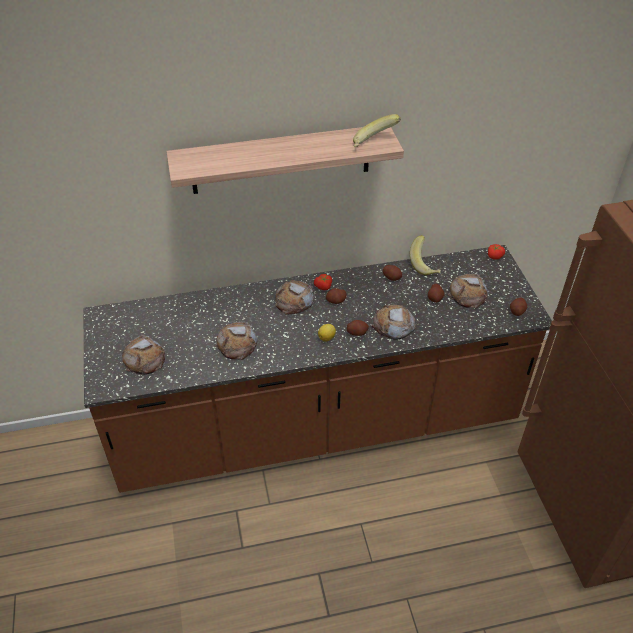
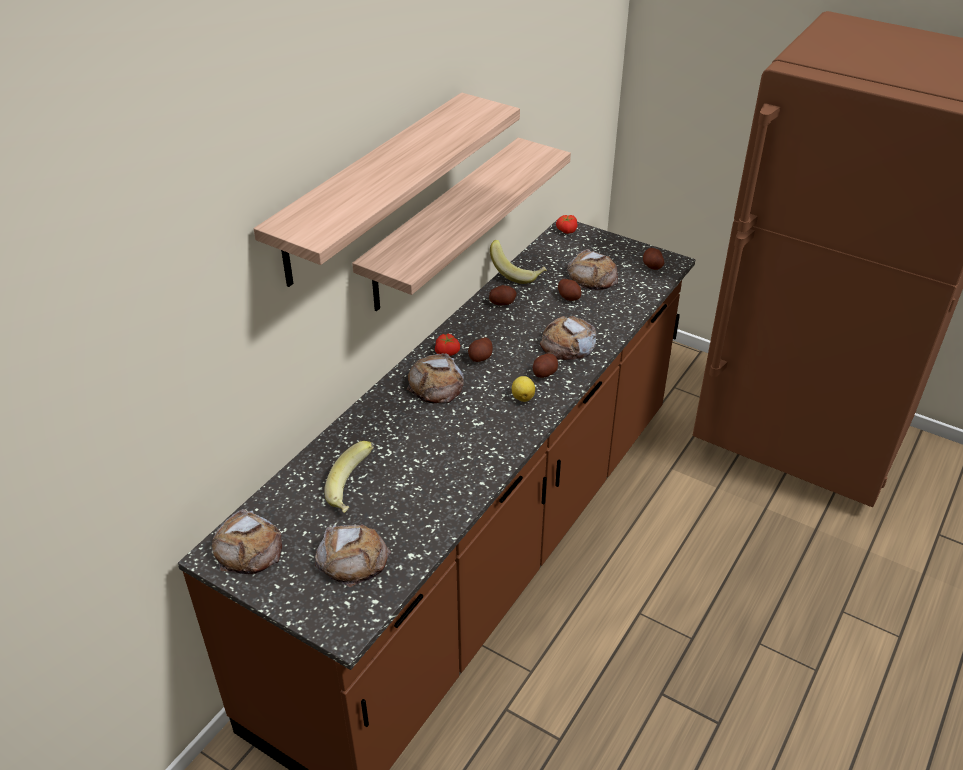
camera: 45 degrees left, 5 degrees down
bread [215,322,258,360] -> bread moved to [212,509,282,574]
banana [353,114,401,147] -> banana moved to [324,441,374,513]
none -> shelf [352,138,571,311]

